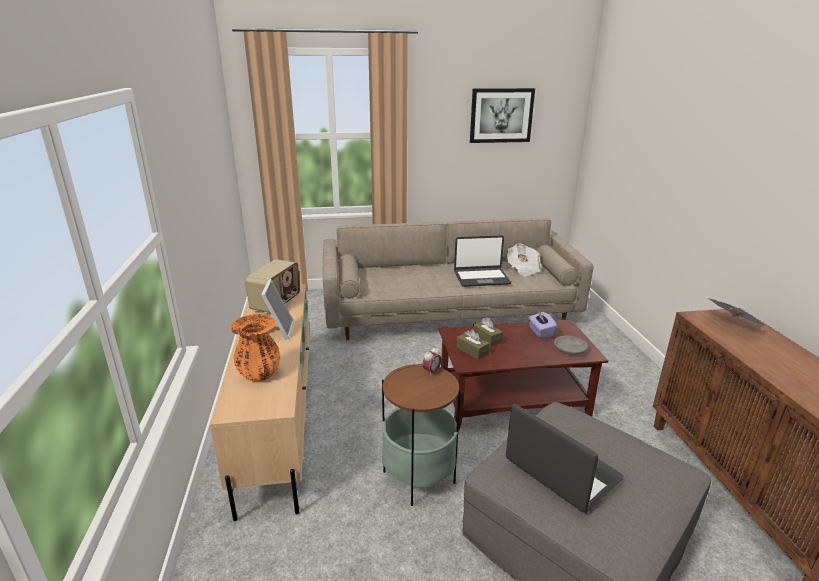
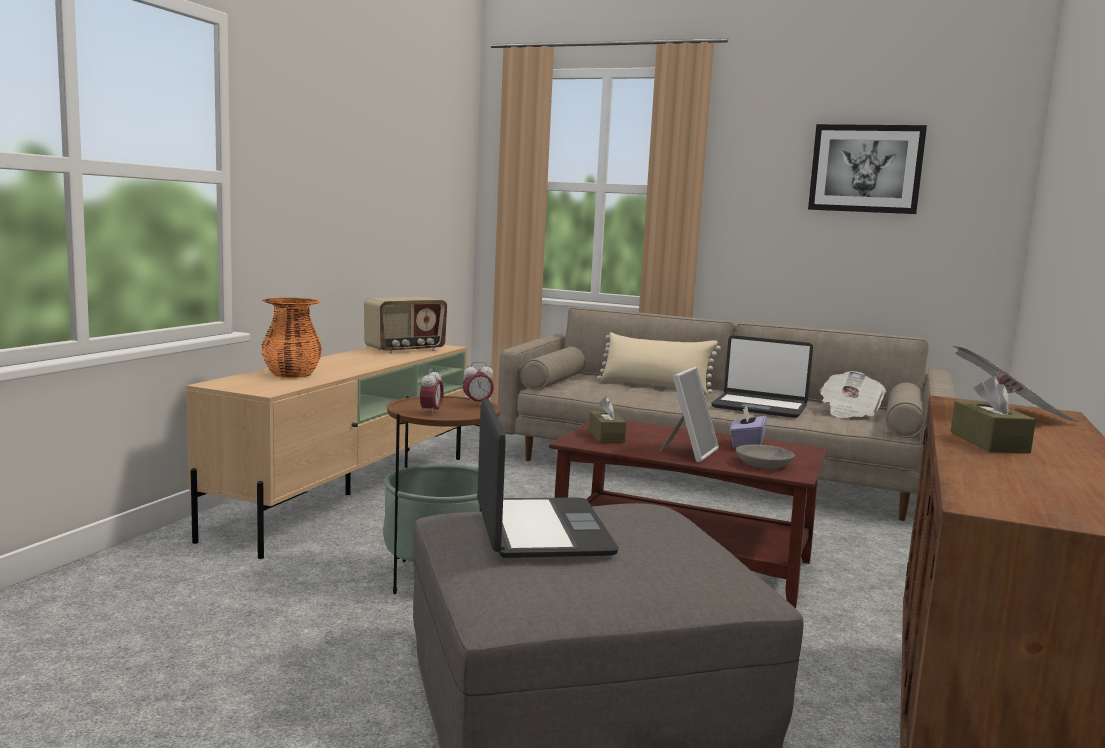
camera: 30 degrees right, 15 degrees down
picture frame [261,279,294,340] -> picture frame moved to [659,367,719,462]
brown tissue box [473,317,503,347] -> brown tissue box moved to [951,377,1036,454]
none -> alarm clock [420,367,444,415]
none -> beige pillow [597,332,721,395]

